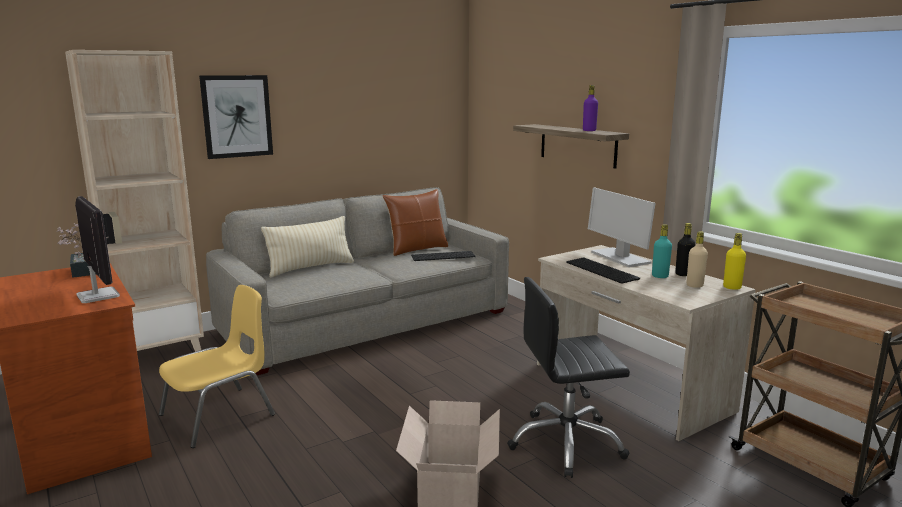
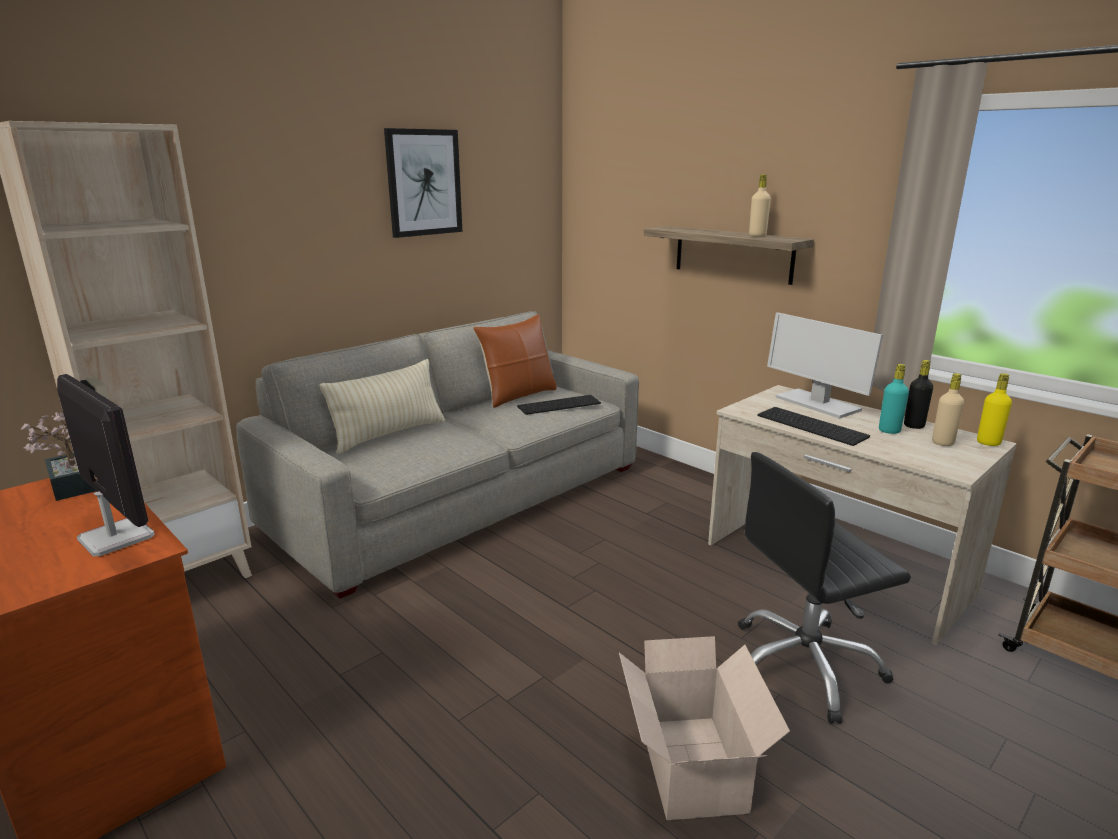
camera: 10 degrees left, 5 degrees up
yellow chair [159,285,275,448] -> none
picture [199,75,273,159] -> picture moved to [384,128,462,238]
purple bottle [583,85,598,131] -> beige bottle [749,175,771,236]

